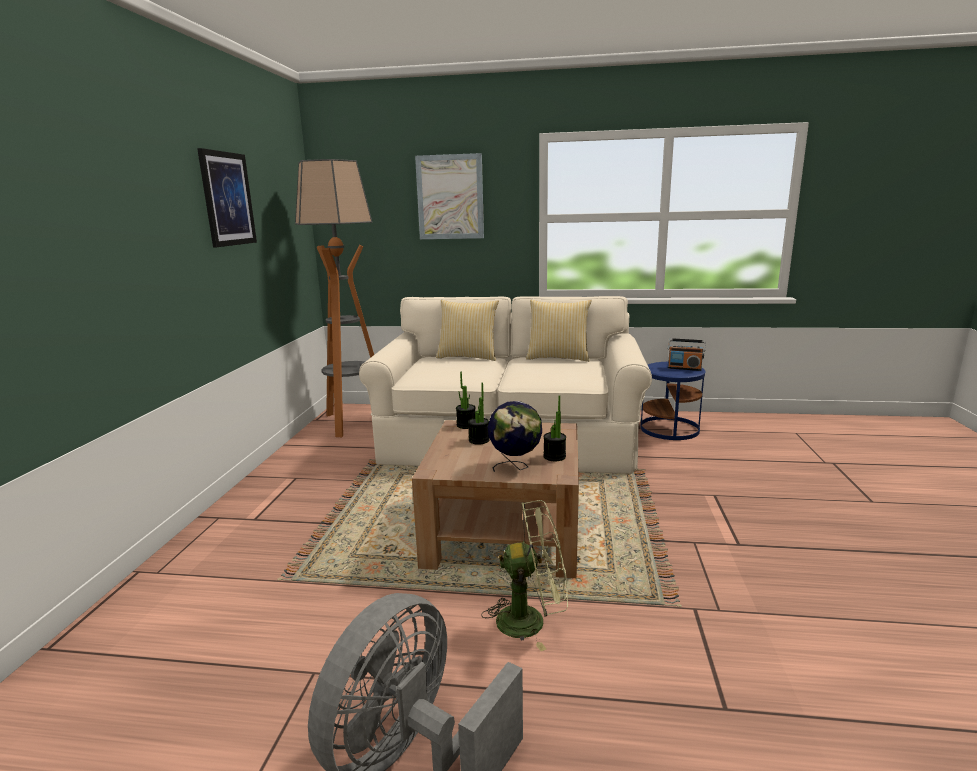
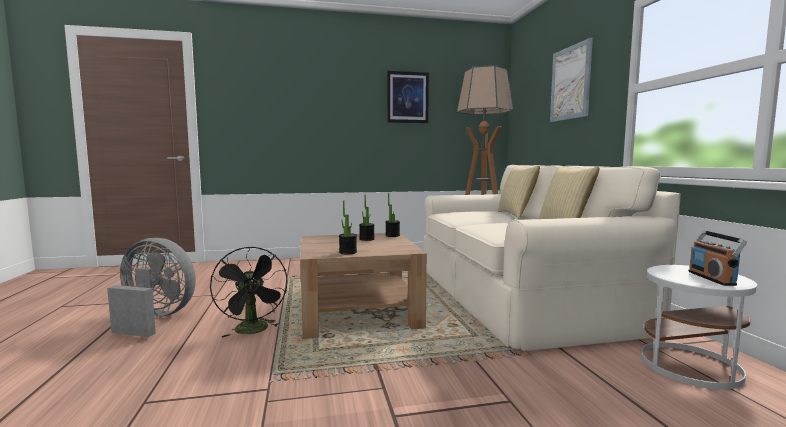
camera: 70 degrees right, 10 degrees down
green fan [481,500,568,651] -> black fan [210,247,288,337]
globe [488,401,542,472] -> none
blue side table [640,362,706,440] -> white side table [641,265,757,389]

